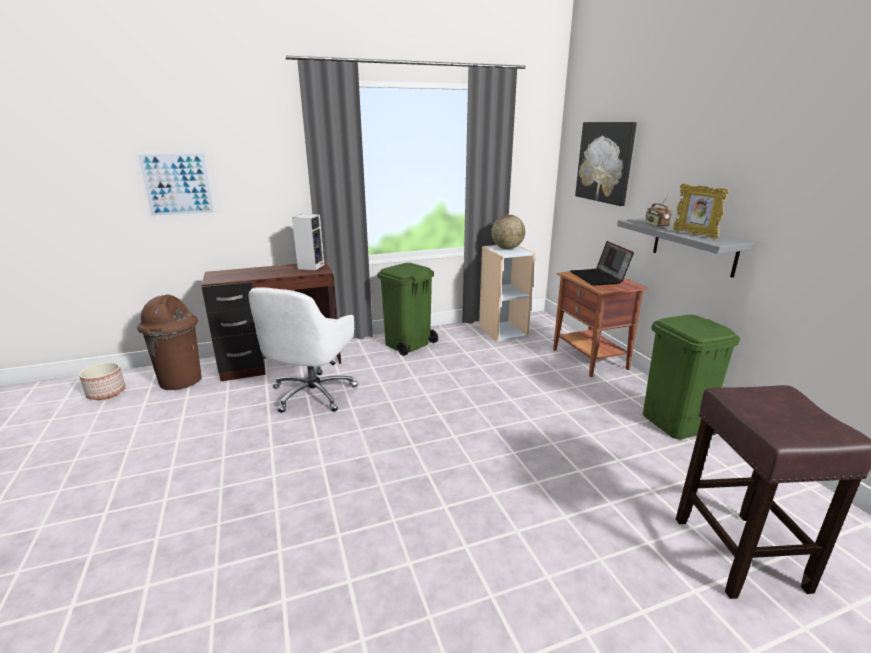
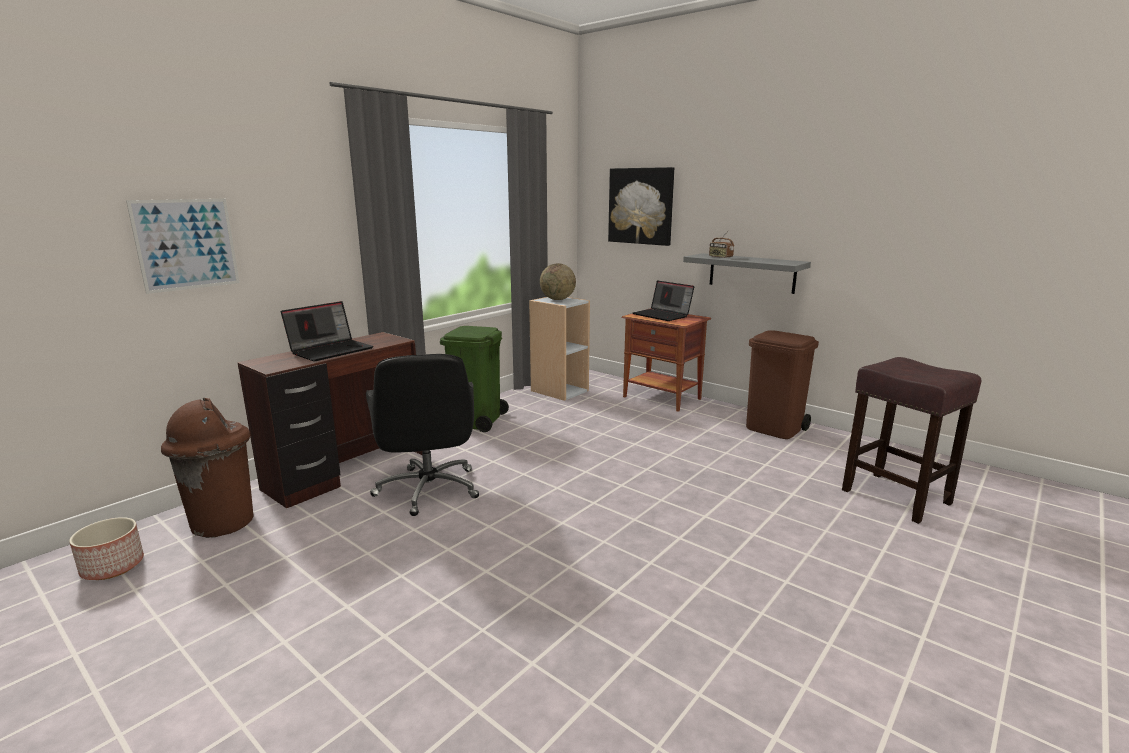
camera: 30 degrees left, 5 degrees down
white office chair [249,287,357,413] -> black office chair [366,354,479,516]
speaker [292,214,324,270] -> none
green trash can [643,315,740,439] -> brown trash can [746,330,819,439]
picture frame [673,184,729,239] -> none
none -> laptop [281,301,373,361]

